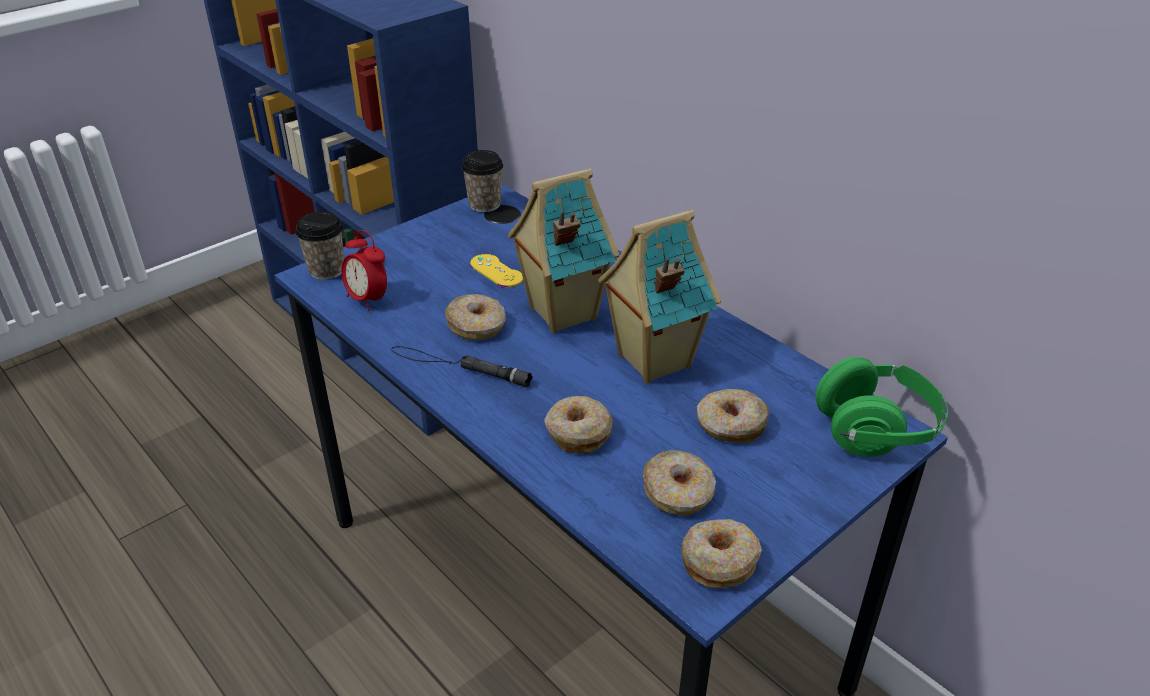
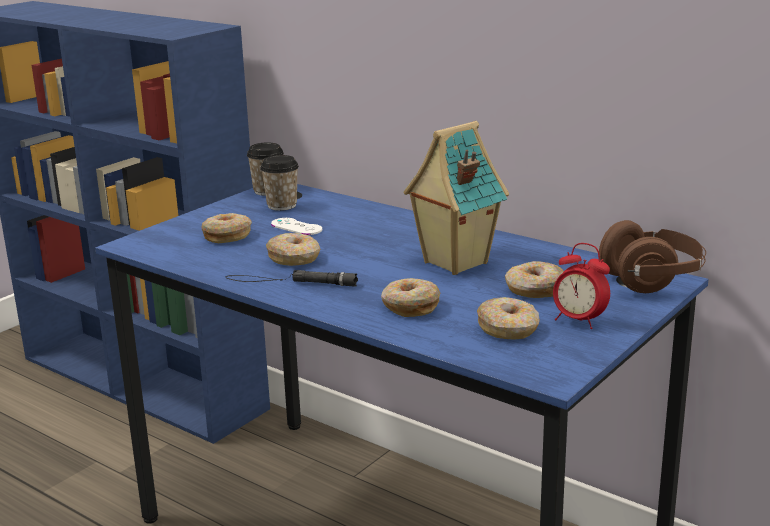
camera: 10 degrees left, 15 degrees down
cup [295,211,344,280] -> cup moved to [260,155,299,211]
alarm clock [341,230,387,311] -> alarm clock moved to [553,243,610,329]
yellow game controller [470,254,523,287] -> white game controller [271,218,322,235]
toy house [508,168,619,333] -> none
donut [682,519,762,588] -> donut moved to [201,213,252,243]
green headphones [816,357,948,457] -> brown headphones [599,220,706,293]

